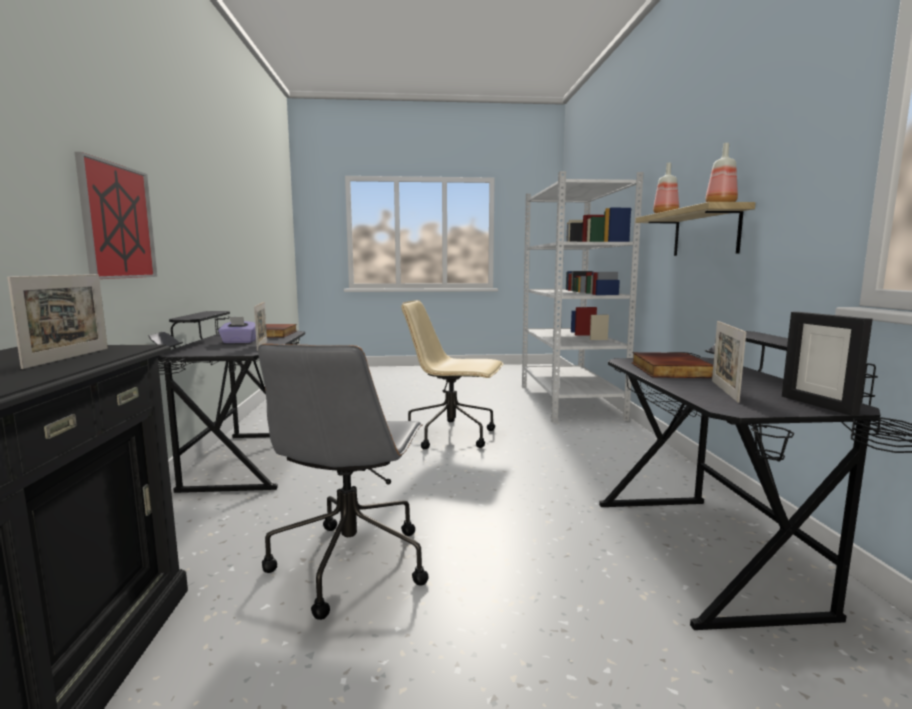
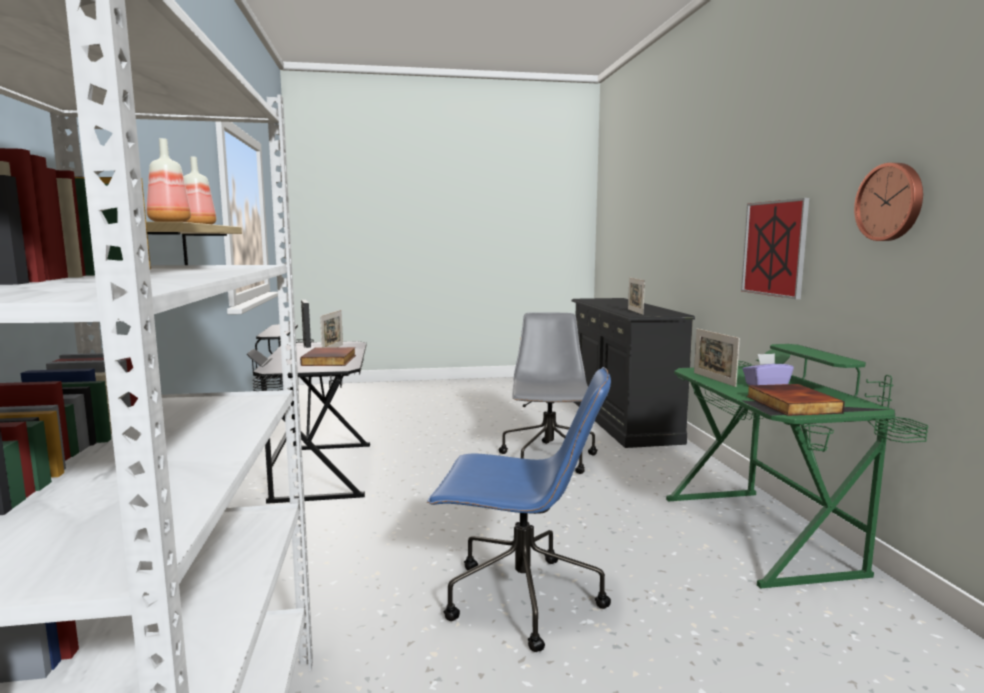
camera: 175 degrees right, 0 degrees up
black desk [149,311,305,493] -> green desk [666,344,928,589]
beige office chair [401,300,503,449] -> blue office chair [427,367,611,652]
none -> wall clock [854,163,923,241]

